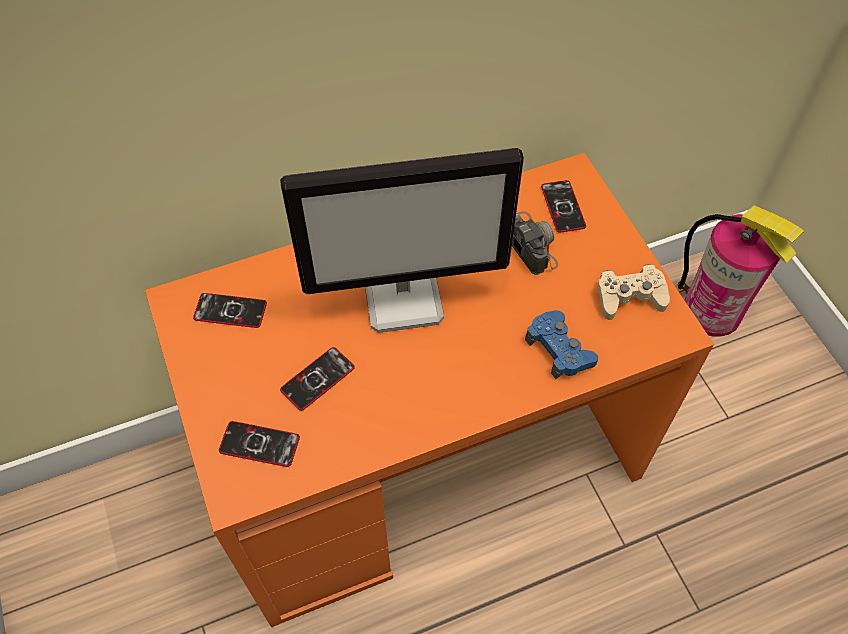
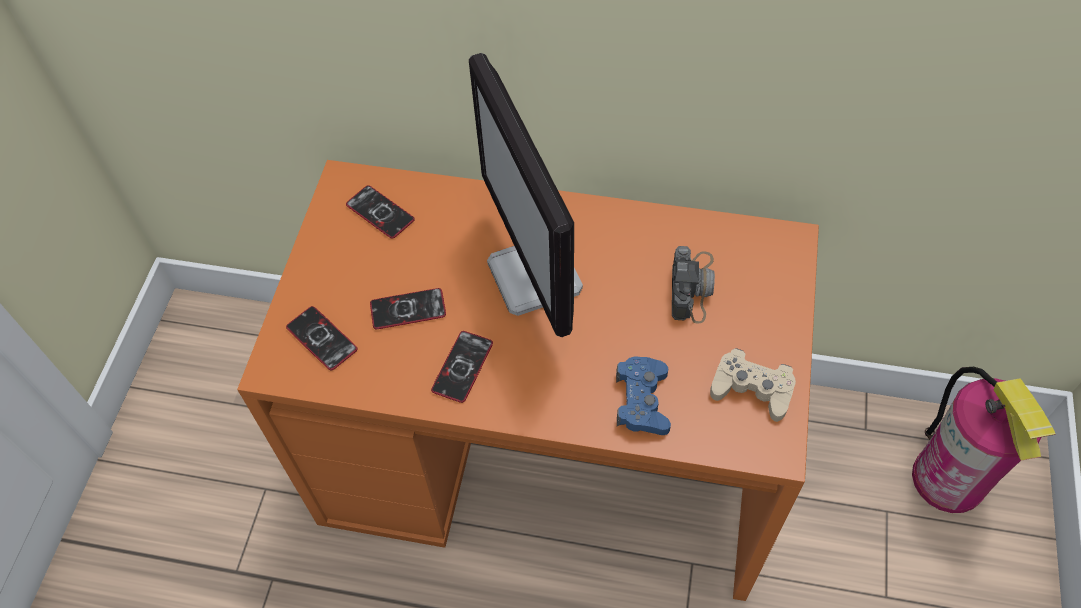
camera: 35 degrees right, 0 degrees up
monitor [280,148,524,333] -> monitor turned 45 degrees clockwise [469,53,583,337]
phone [541,180,586,233] -> phone moved to [431,331,493,403]

